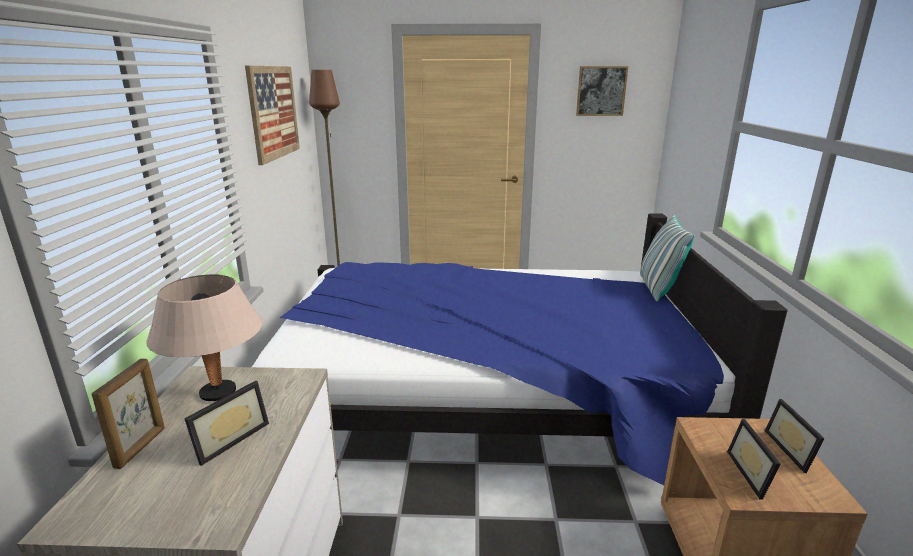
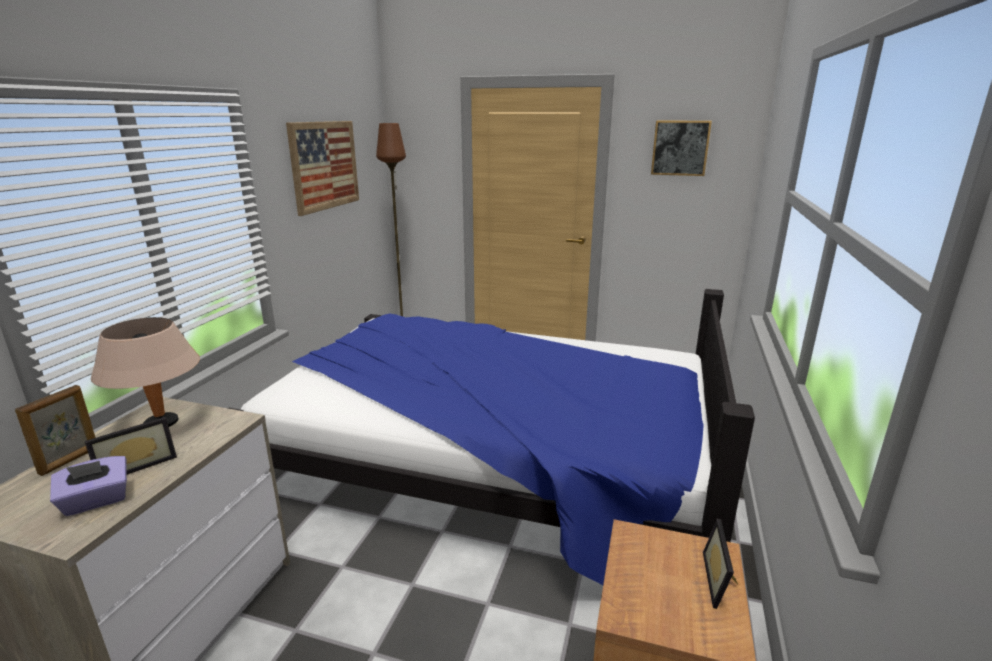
camera: 15 degrees right, 0 degrees up
pillow [640,214,695,302] -> none
picture frame [727,419,780,500] -> none
none -> purple tissue box [50,456,127,516]

